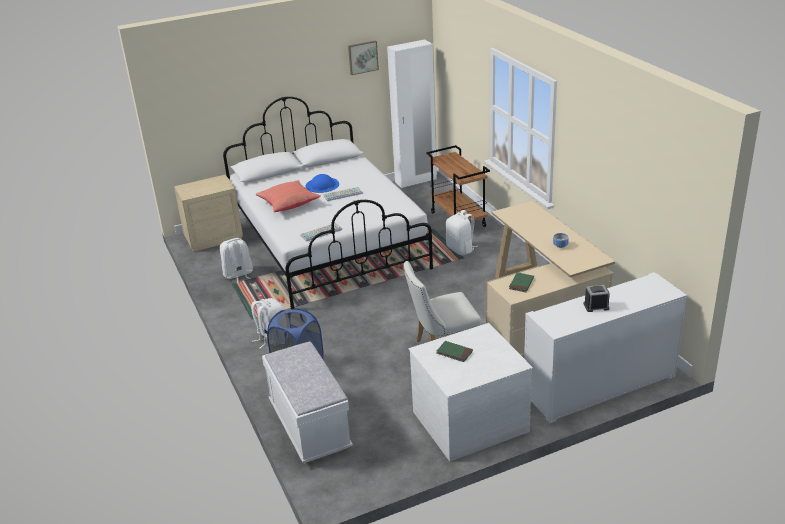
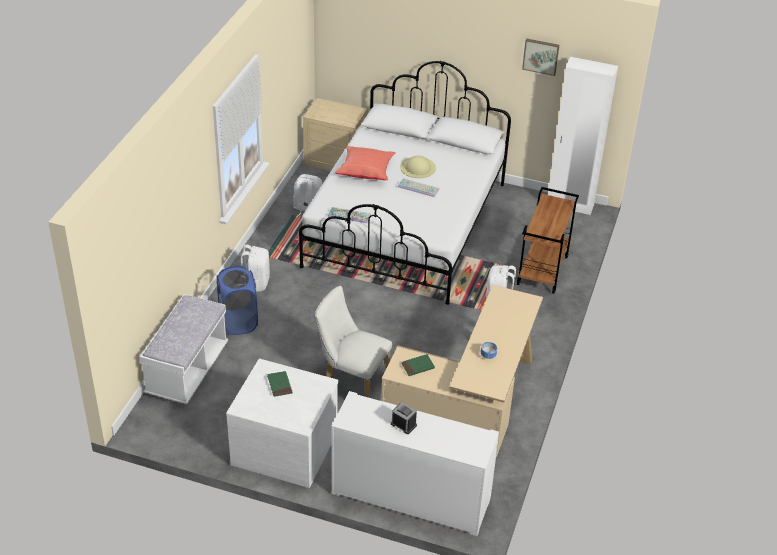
camera: 40 degrees right, 10 degrees up
blue hat [305,174,339,193] -> beige hat [400,156,436,178]

